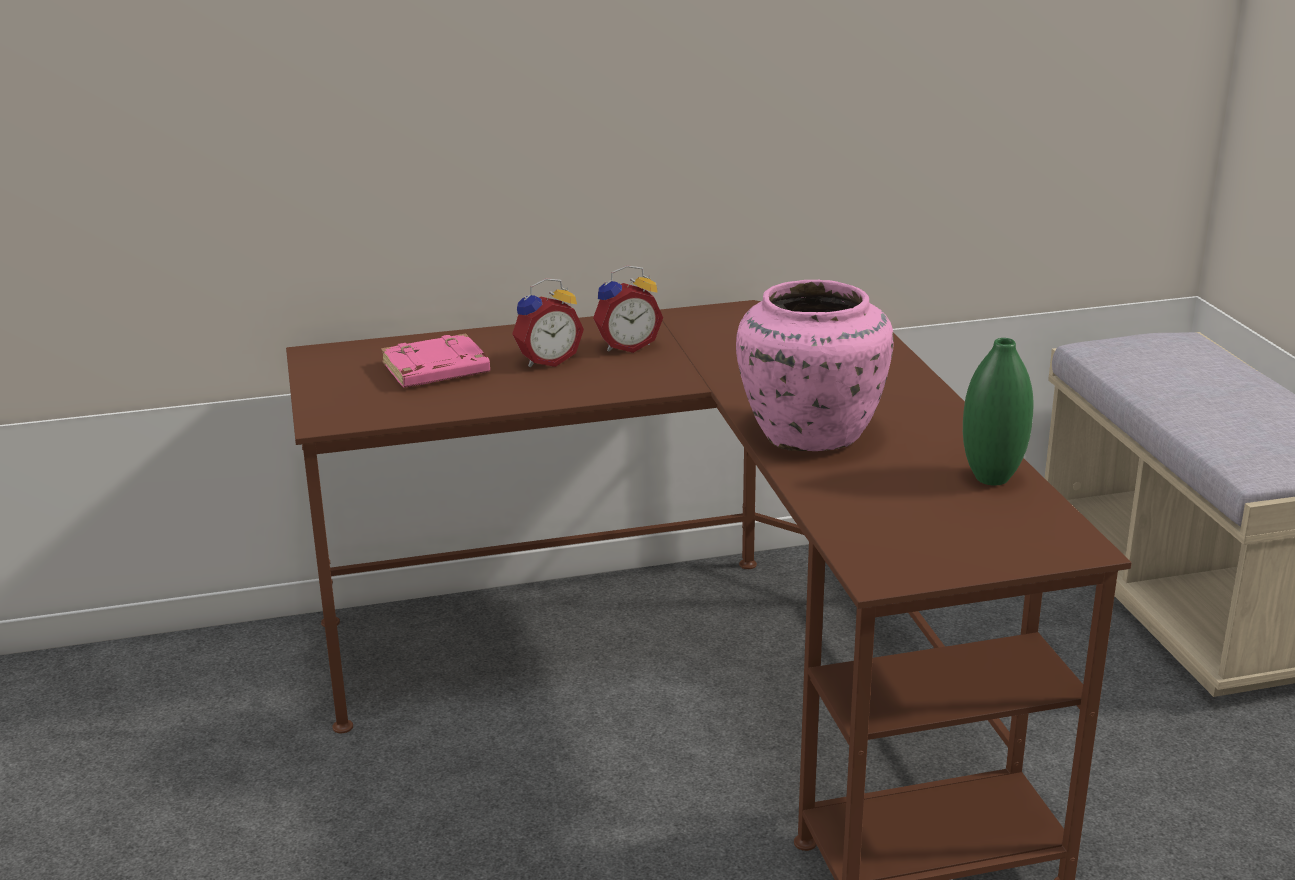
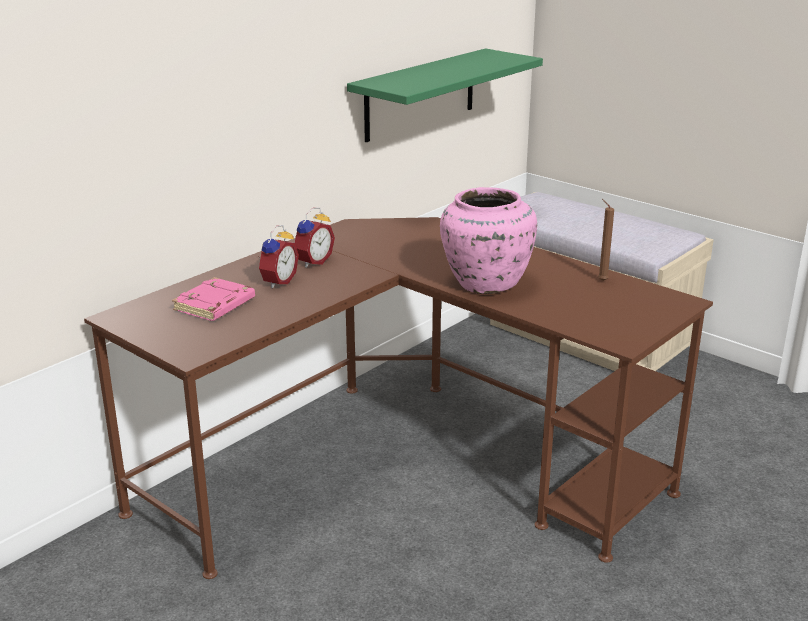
camera: 35 degrees left, 0 degrees up
green vase [963,338,1034,486] -> brown candle [598,199,614,281]
none -> green shelf [347,48,543,142]

